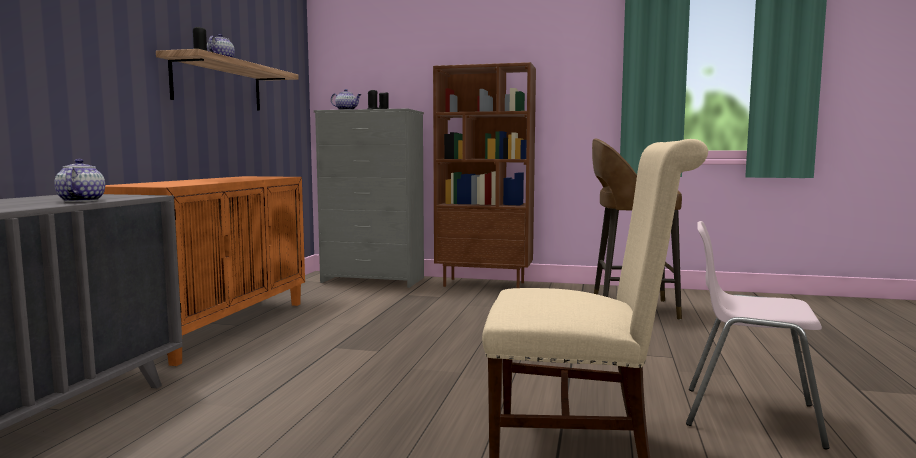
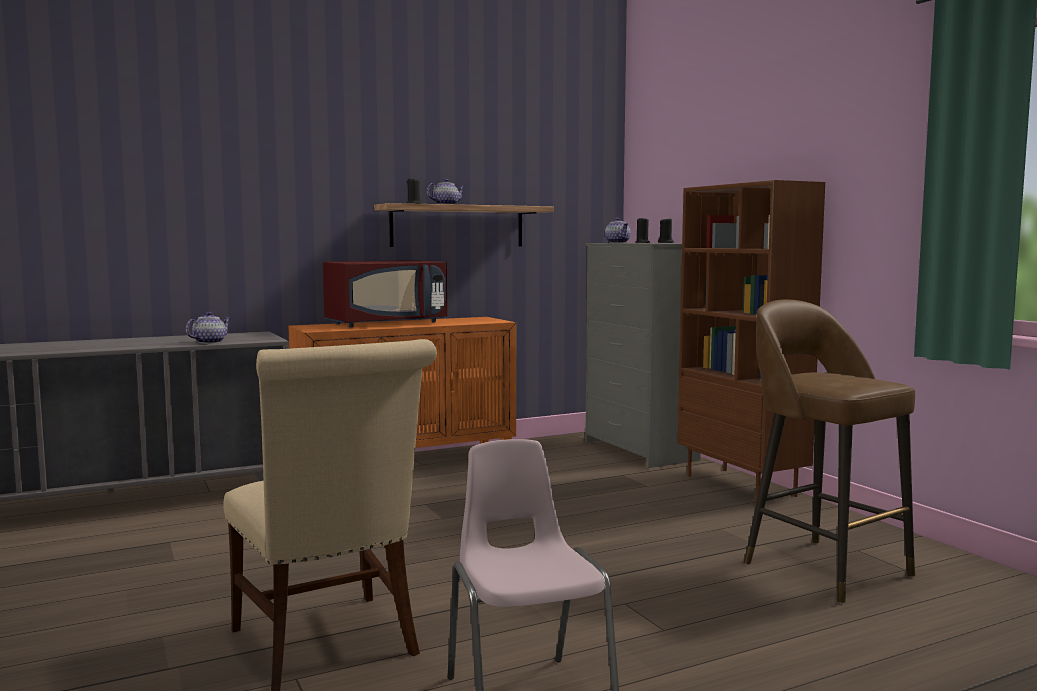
camera: 50 degrees right, 0 degrees up
none -> red microwave [323,261,447,327]

